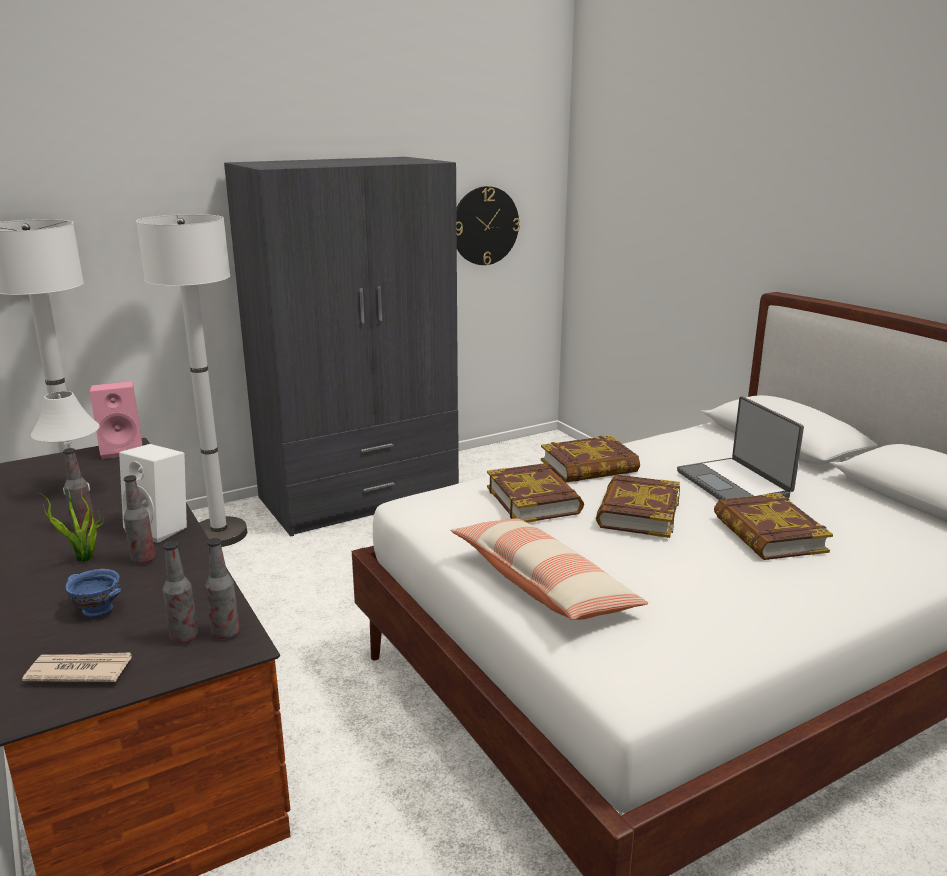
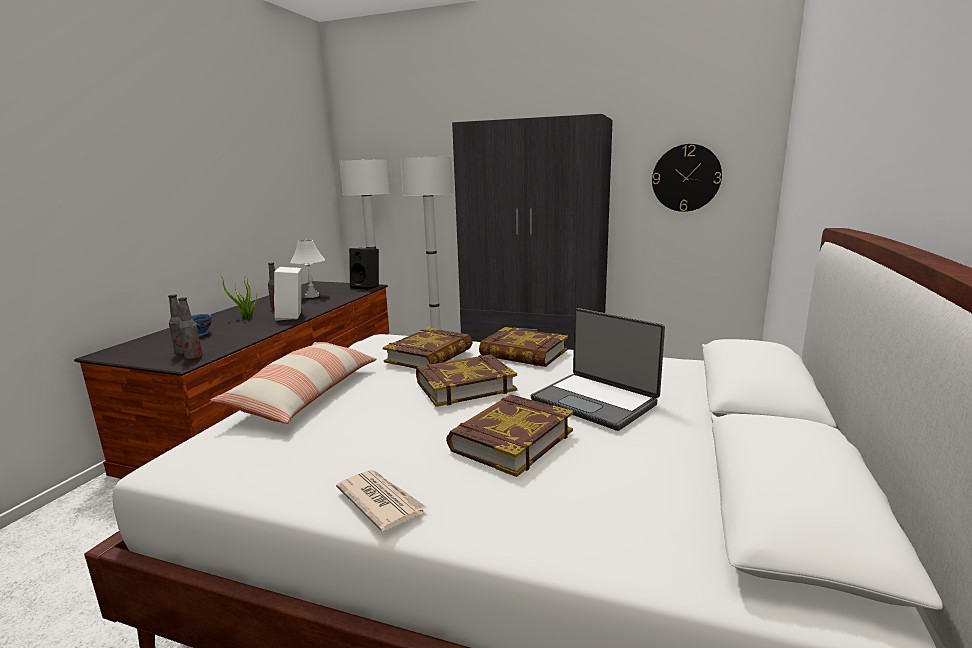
camera: 50 degrees right, 5 degrees down
newspaper [22,652,132,682] -> newspaper moved to [336,470,428,532]
pink speaker [90,381,142,459] -> black speaker [349,248,379,290]
bottle [124,475,155,564] -> none
laptop [677,396,804,500] -> laptop turned 75 degrees counterclockwise [531,308,665,431]

